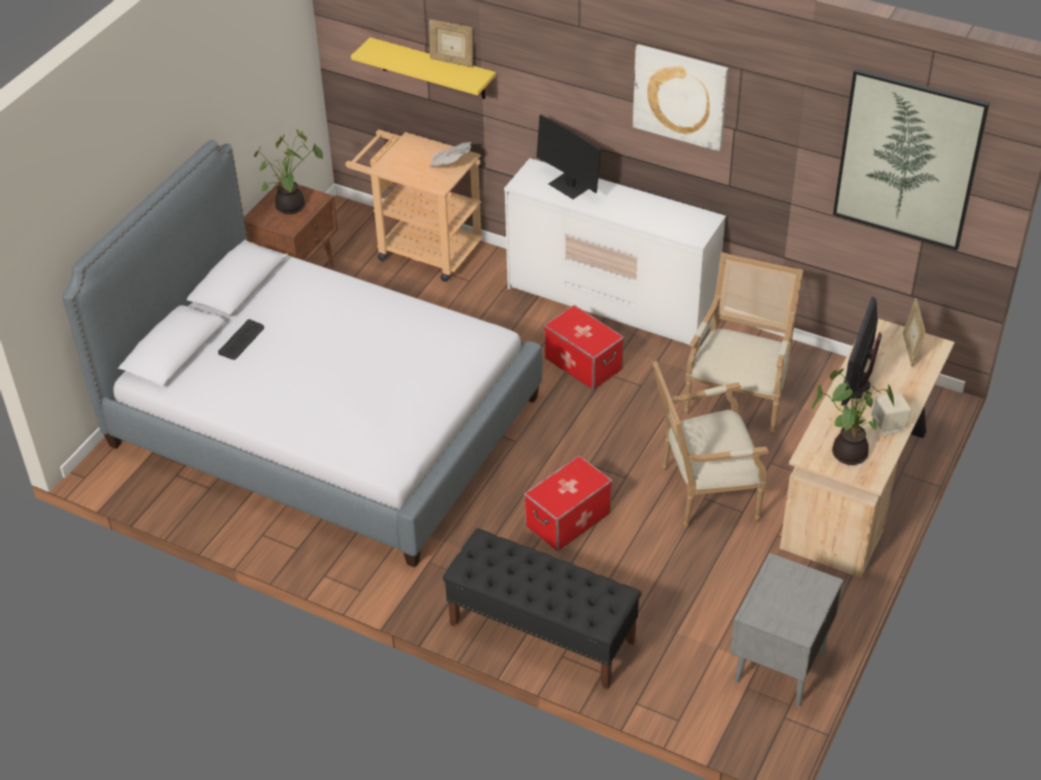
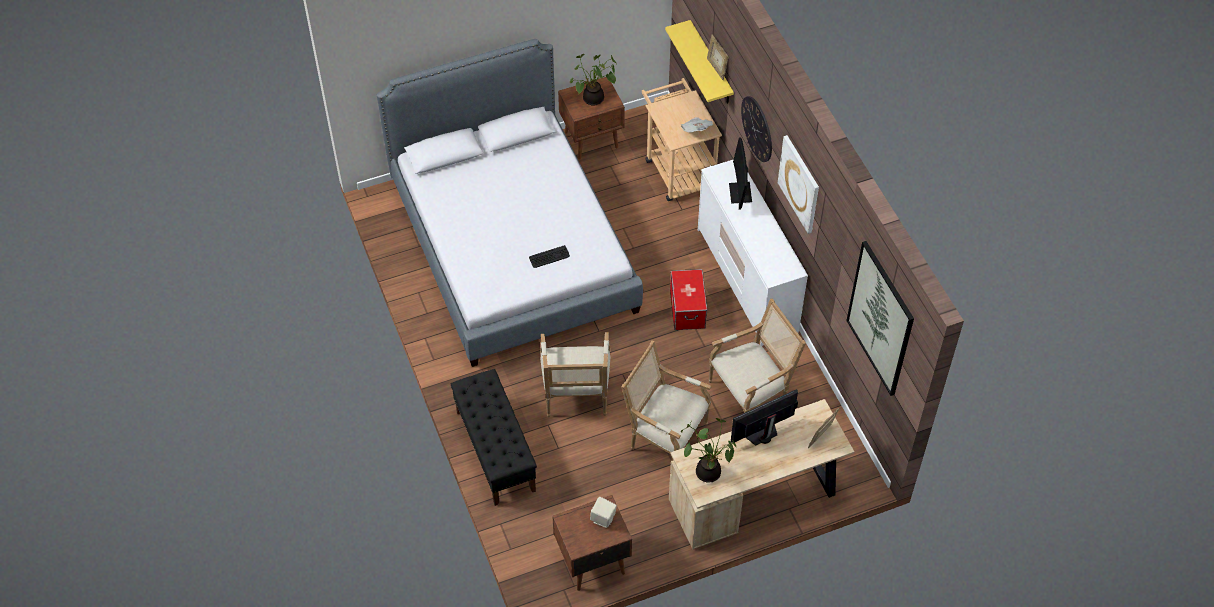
camera: 40 degrees right, 10 degrees up
keyboard [218,319,264,360] -> keyboard moved to [529,245,570,268]
storage box [524,455,612,551] -> armchair [540,332,610,417]
grey nightstand [730,553,843,707] -> brown nightstand [552,495,632,591]
beige speaker [871,393,911,436] -> beige speaker moved to [590,497,617,528]
none -> wall clock [741,96,772,162]

